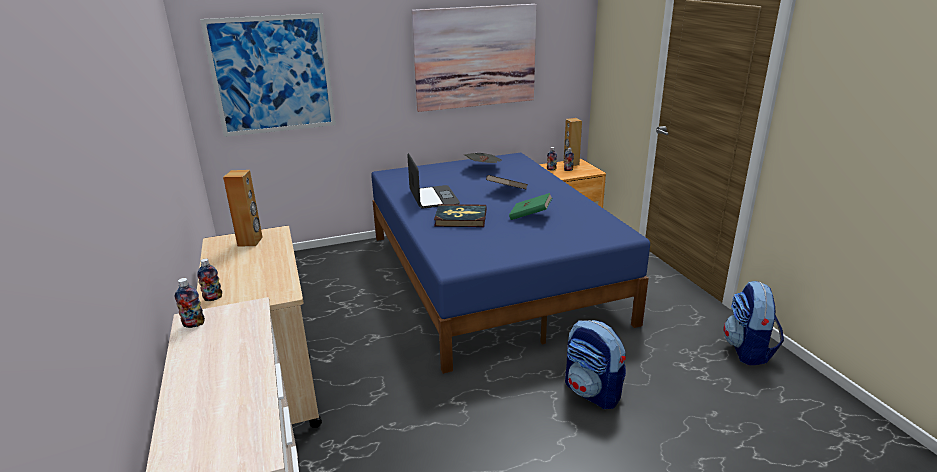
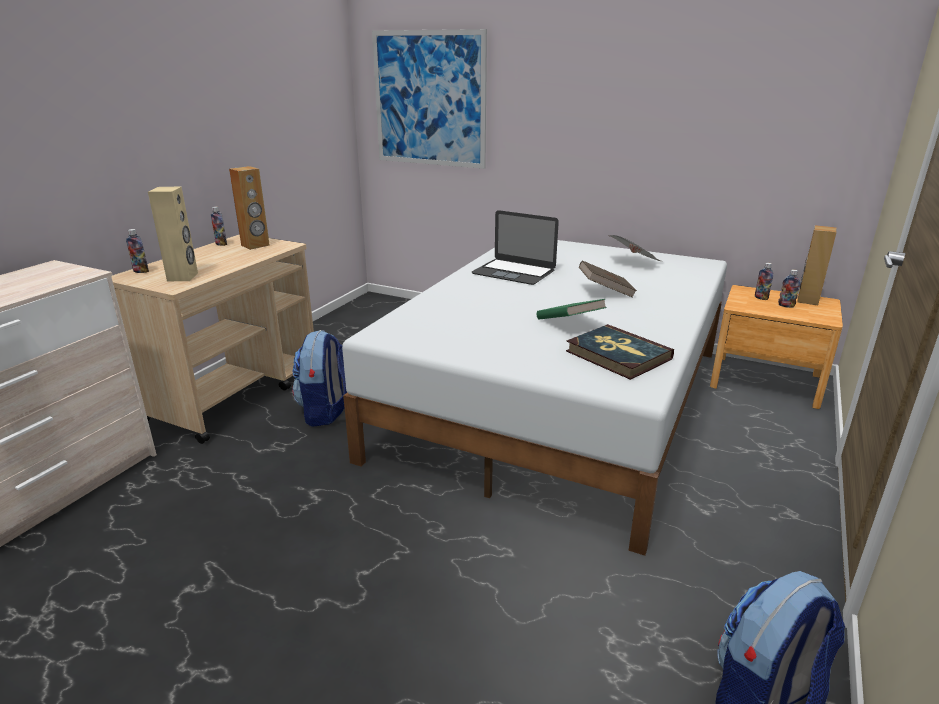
camera: 45 degrees right, 0 degrees up
bottle [174,278,205,328] -> bottle moved to [211,206,227,246]
blue bed [371,153,650,374] -> white bed [342,240,727,556]
laptop [407,153,460,209] -> laptop turned 90 degrees clockwise [472,210,559,285]
picture [411,4,537,112] -> none
book [434,204,486,227] -> book moved to [566,324,674,380]
backpack [565,320,626,409] -> backpack moved to [292,330,347,427]
none -> beige speaker [148,187,198,281]

